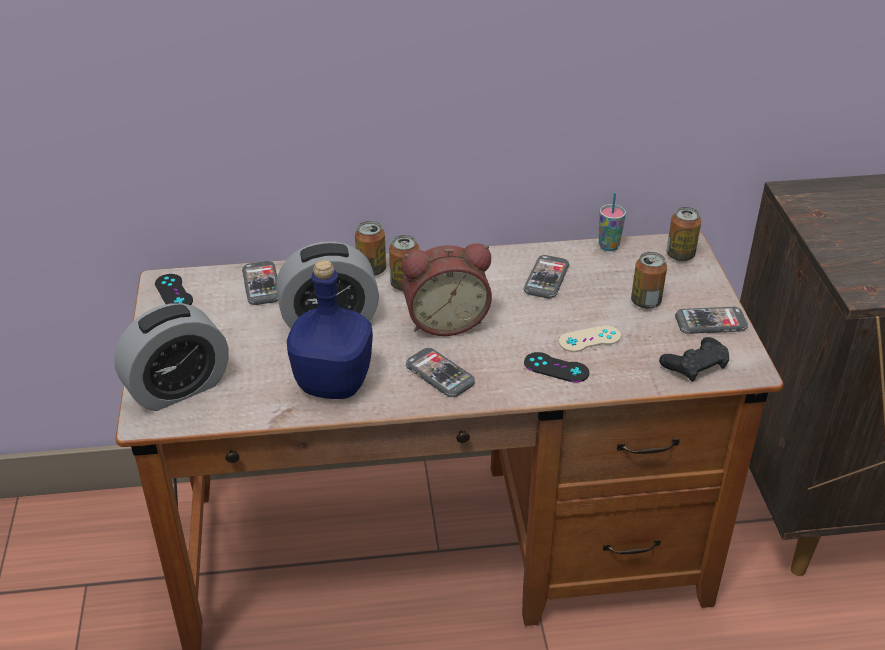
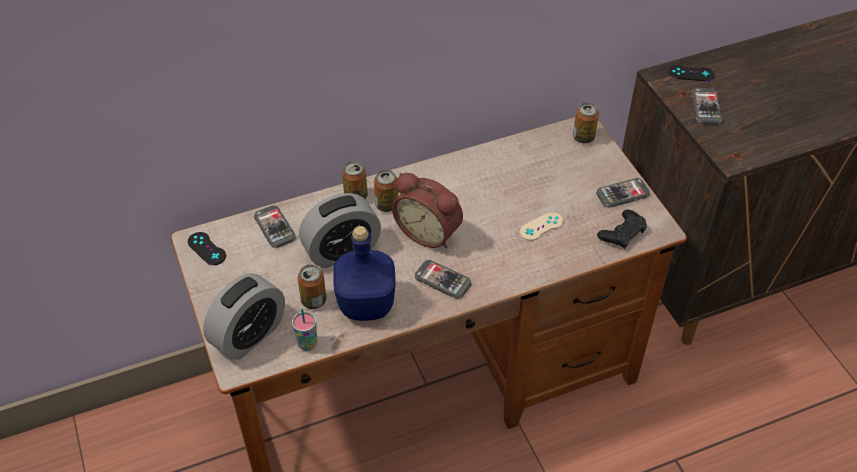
camera: 15 degrees left, 10 degrees up
alarm clock [402,243,492,336] -> alarm clock turned 60 degrees clockwise [392,173,463,248]
phone [524,255,569,299] -> phone moved to [692,88,723,124]
black game controller [524,352,589,383] -> black game controller moved to [668,65,715,81]
cup [599,193,626,251] -> cup moved to [292,309,317,351]
can [631,252,667,309] -> can moved to [298,264,326,309]

